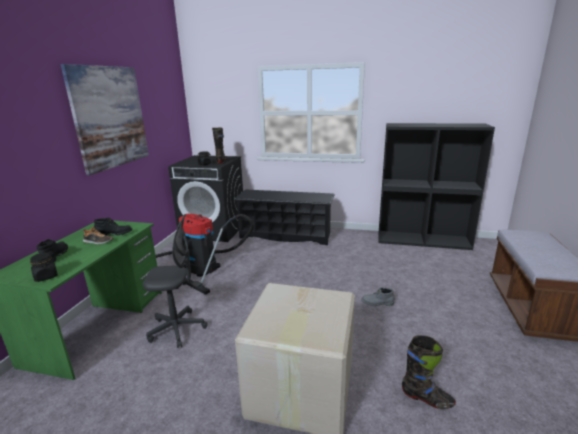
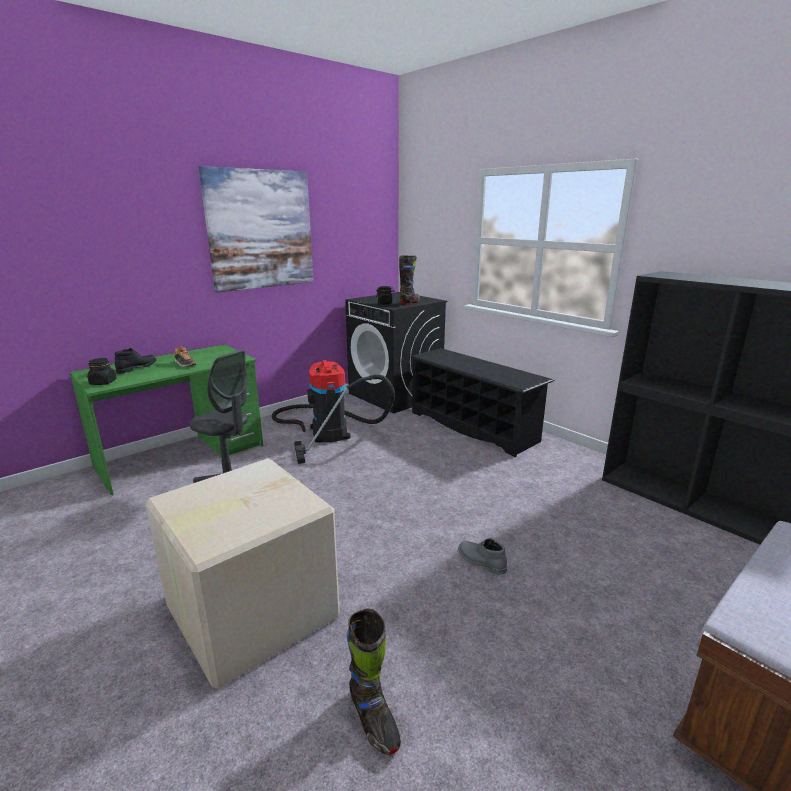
camera: 35 degrees right, 0 degrees up
black boot [94,218,132,236] -> none

